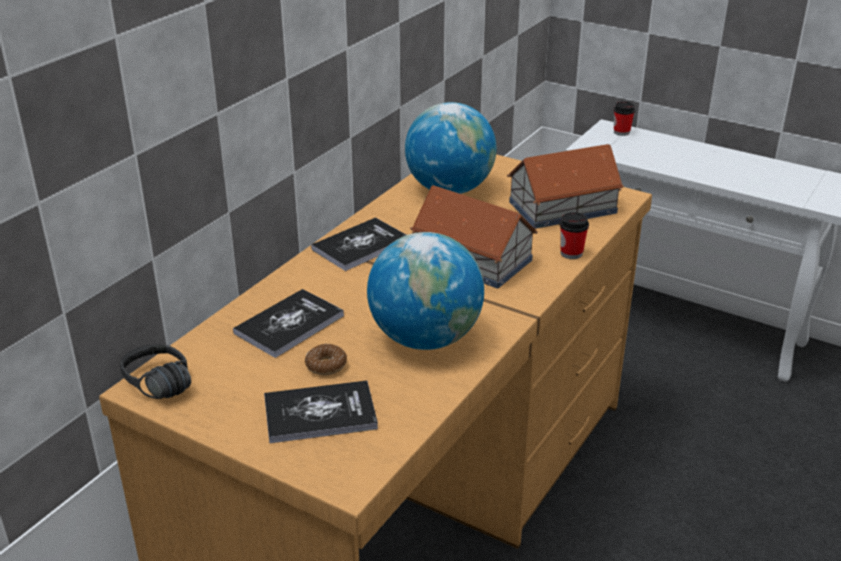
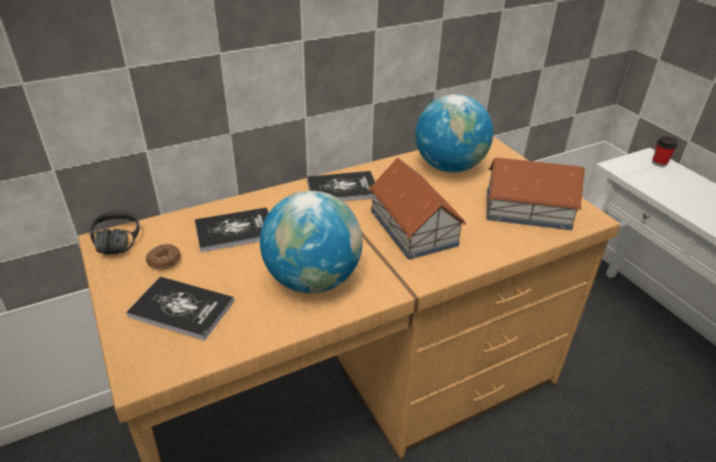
camera: 30 degrees right, 5 degrees up
donut [305,344,347,375] -> donut moved to [146,244,181,270]
cup [560,212,589,259] -> none

